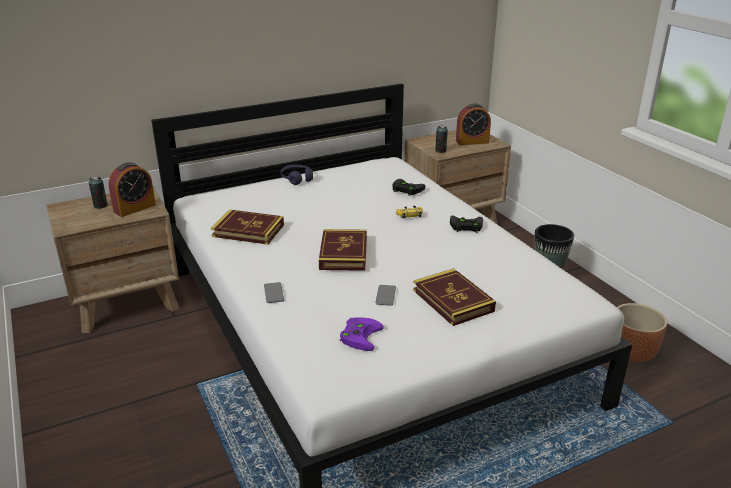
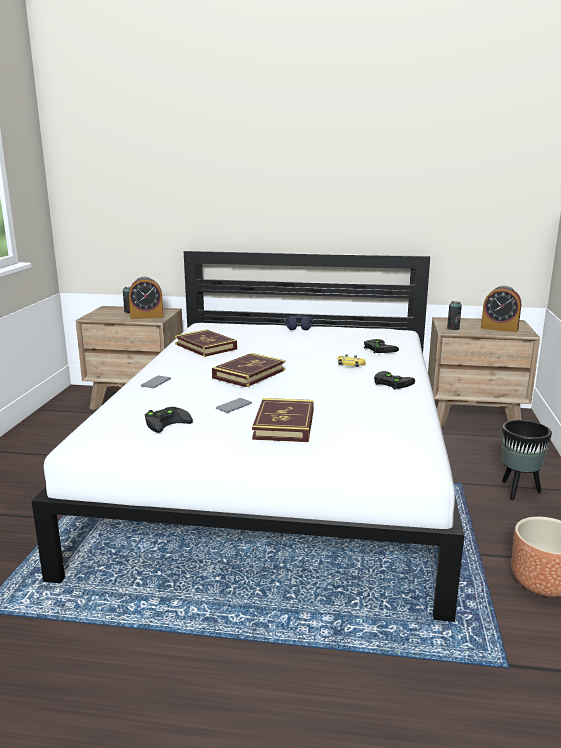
camera: 35 degrees right, 10 degrees down
purple game controller [340,317,384,351] -> black game controller [145,407,193,433]

